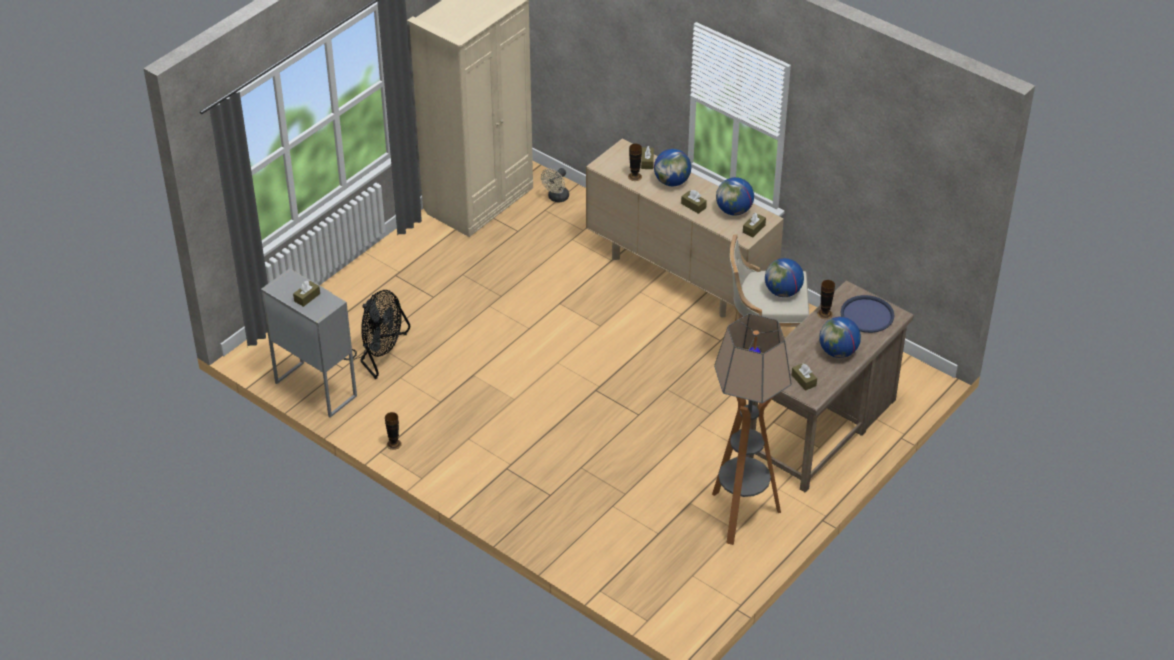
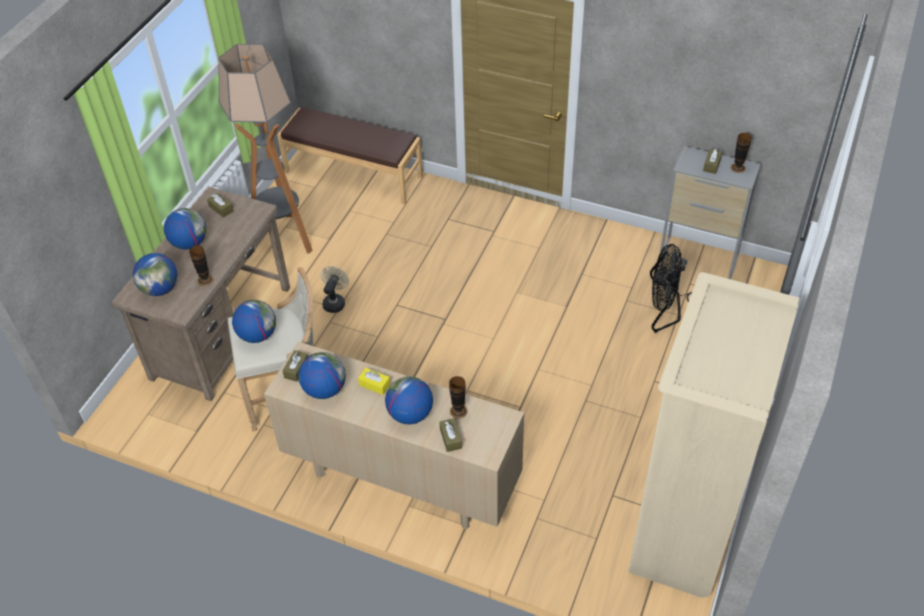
camera: 165 degrees right, 5 degrees up
vase [385,412,402,450] -> vase moved to [730,133,752,173]
beige fan [541,168,569,203] -> beige fan moved to [321,266,349,313]
brown tissue box [681,190,707,214] -> yellow tissue box [358,368,391,395]
blue tray [841,295,895,333] -> globe [133,253,178,296]
none -> brown bench [277,107,423,205]

